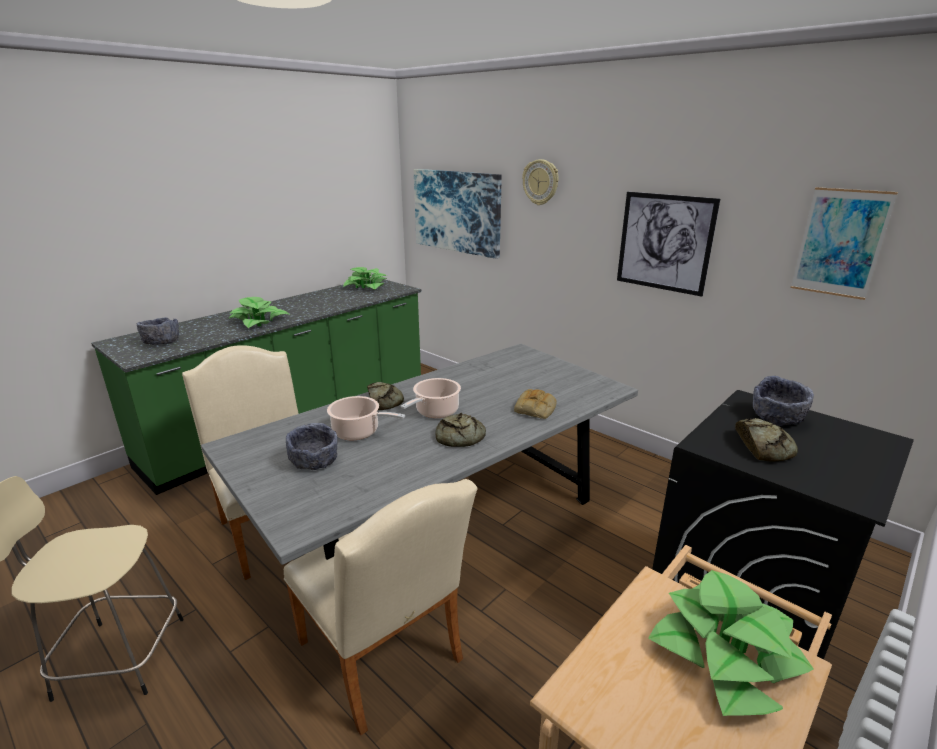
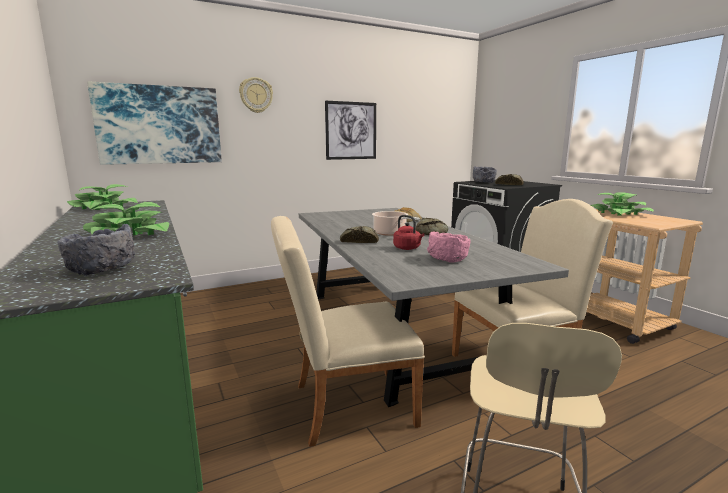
camera: 70 degrees left, 10 degrees down
grey bowl [286,423,338,470] -> pink bowl [427,231,471,263]
cooking pot [327,396,405,440] -> red kettle [393,215,425,250]
picture [791,187,898,300] -> none

